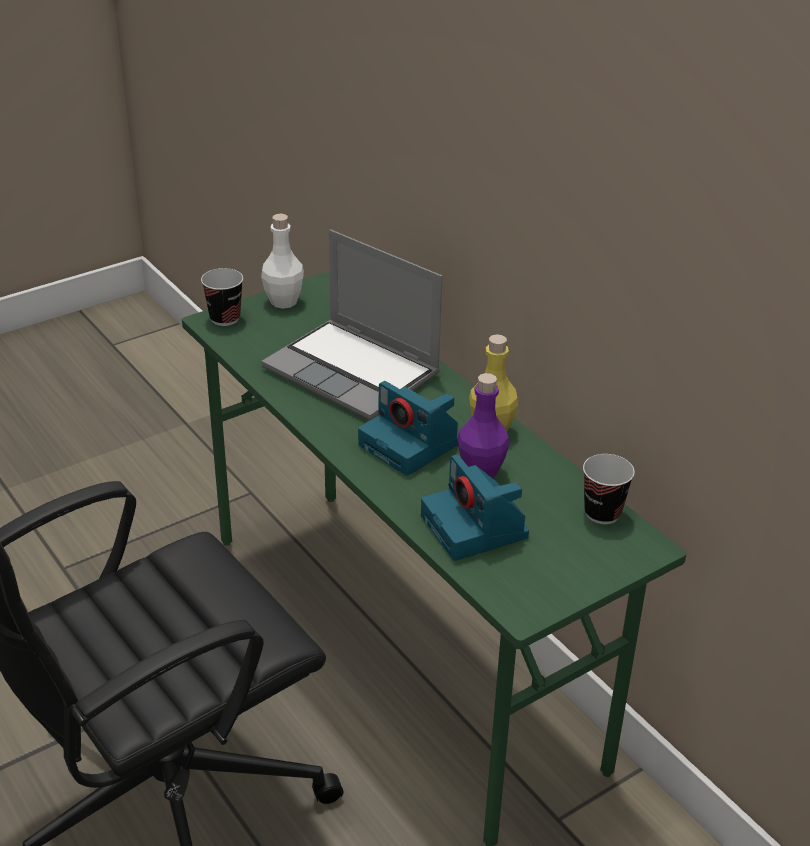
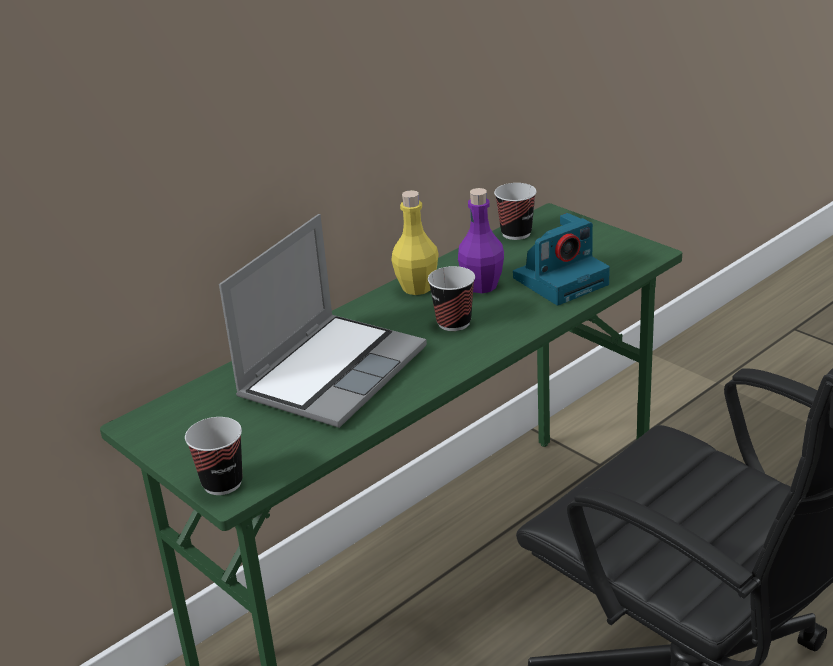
camera: 95 degrees left, 5 degrees down
white bottle [261,214,304,309] -> none
camera [358,381,458,476] -> cup [428,266,475,331]

